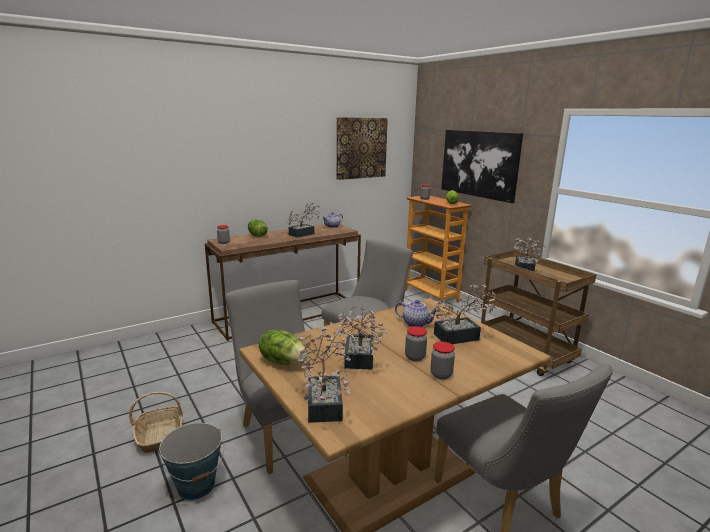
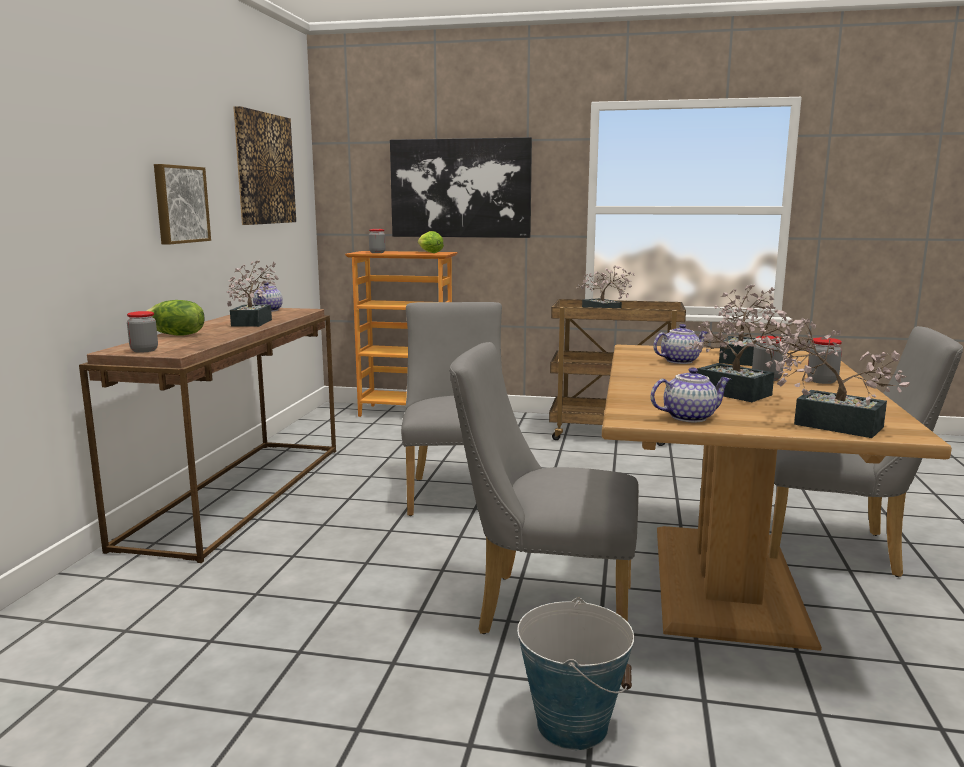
camera: 45 degrees left, 5 degrees down
basket [129,392,183,453] -> none
lettuce [259,330,308,365] -> teapot [651,367,731,422]
none -> picture [154,164,211,244]

